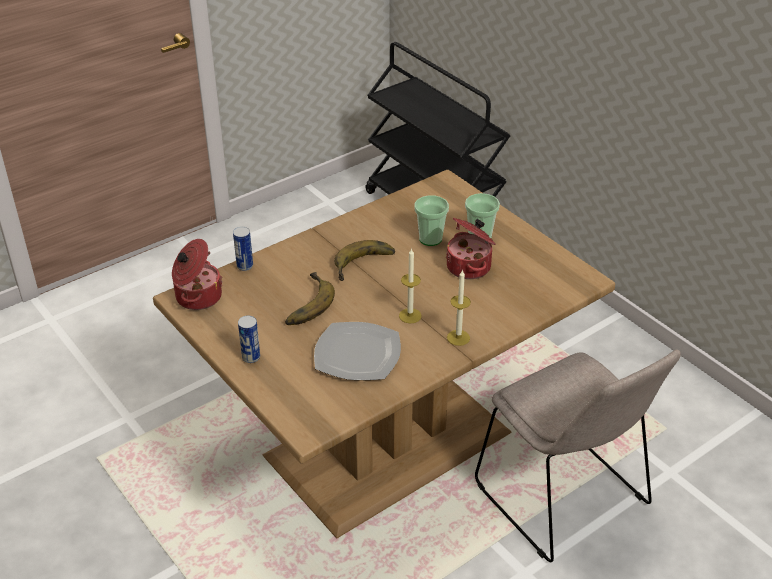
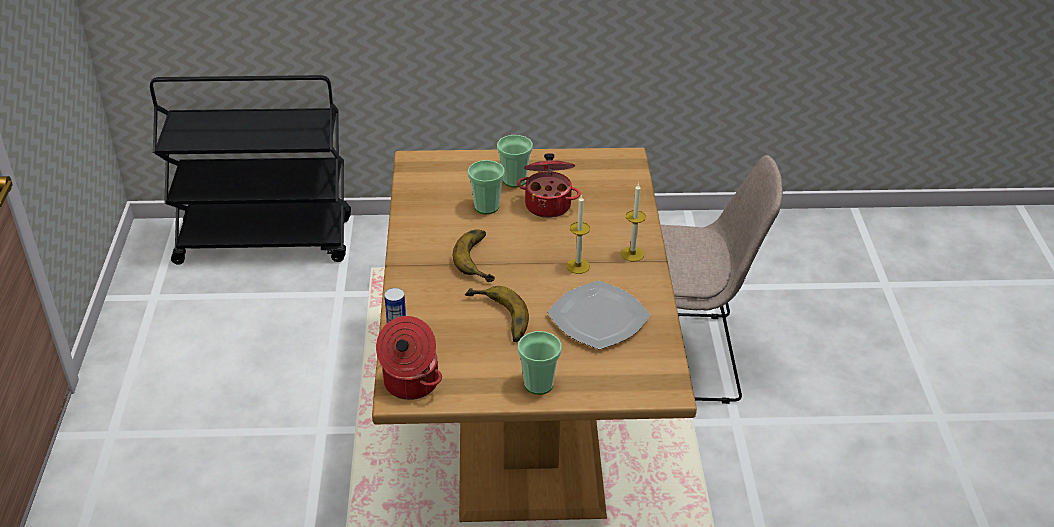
camera: 55 degrees left, 0 degrees up
can [238,316,260,363] -> cup [518,331,562,395]

